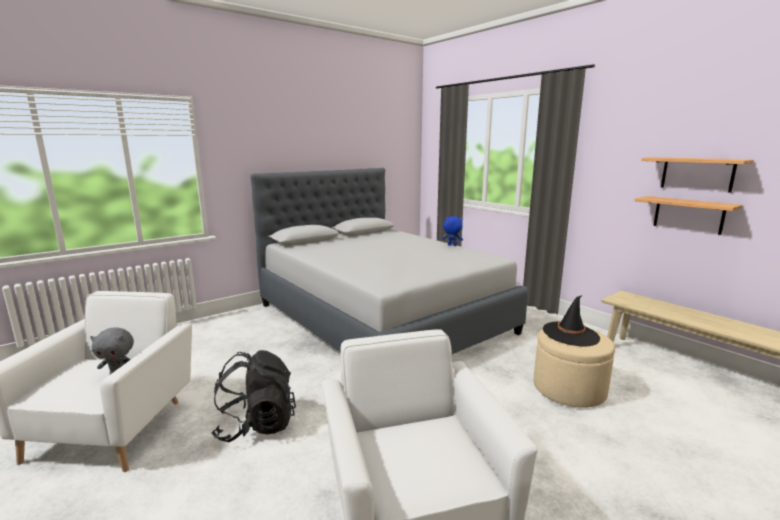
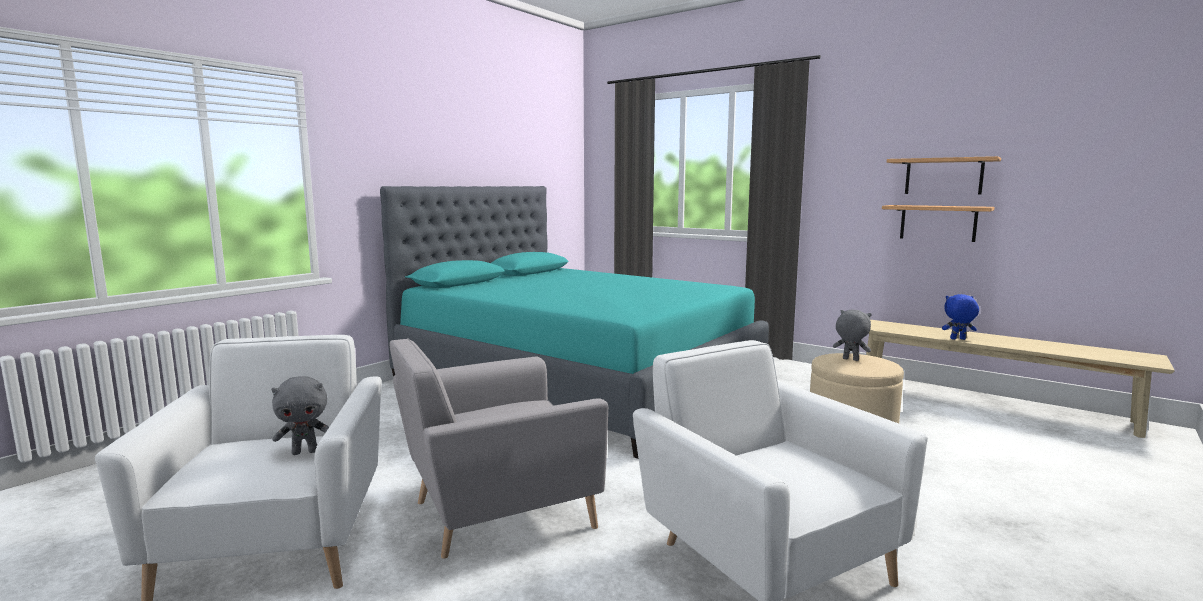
camera: 15 degrees left, 5 degrees down
black backpack [211,350,296,442] -> grey armchair [389,338,608,559]
grey bed [251,168,528,354] -> turquoise bed [380,186,769,459]
blue plush toy [442,216,463,246] -> blue plush toy moved to [942,294,979,340]
black hat [543,295,600,346] -> grey plush toy [833,309,872,361]

